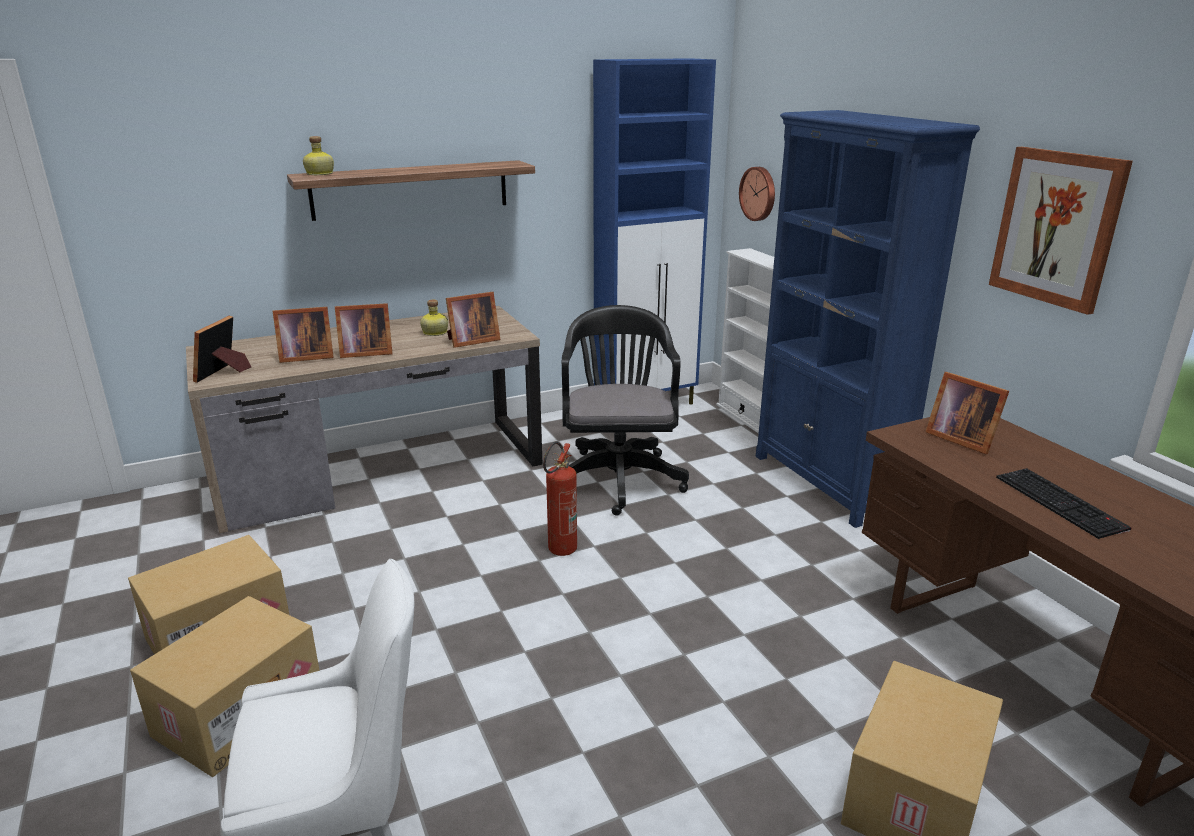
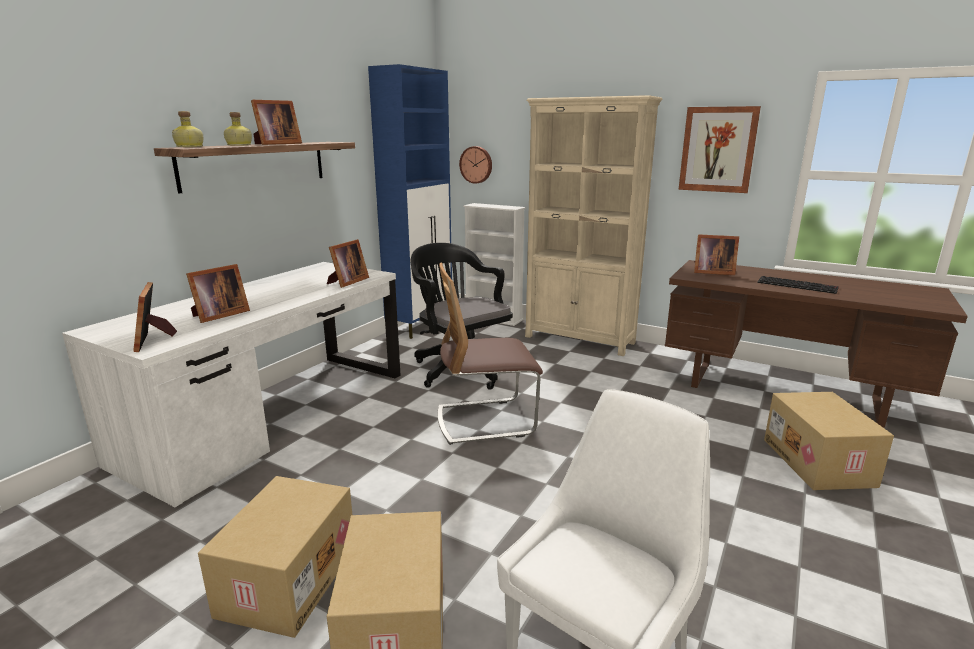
camera: 35 degrees left, 5 degrees down
brown desk [186,306,543,533] -> white desk [62,262,401,507]
picture frame [335,303,393,358] -> picture frame moved to [251,100,302,145]
bottle [420,299,448,336] -> bottle moved to [224,112,252,146]
fire extinguisher [543,441,577,556] -> chair [438,262,543,445]
blue bookcase [756,110,980,528] -> beige bookcase [525,95,662,356]

